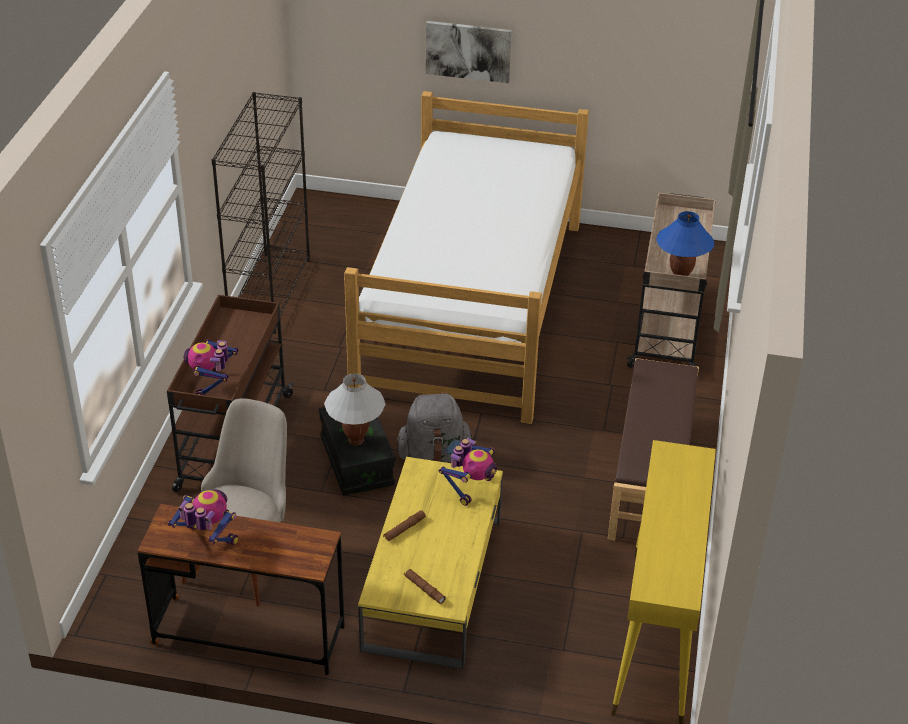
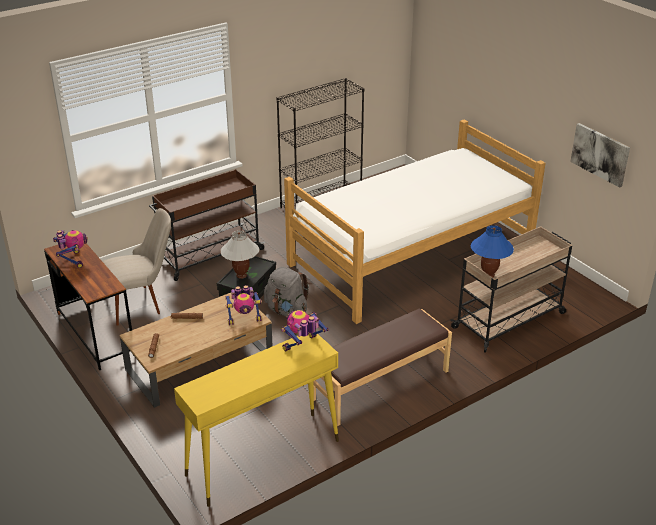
camera: 45 degrees right, 5 degrees down
toy robot [184,339,238,395] -> toy robot moved to [281,310,328,351]
yellow coffee table [358,457,503,669] -> brown coffee table [120,292,273,408]
picture [426,21,512,83] -> picture moved to [570,123,630,187]

